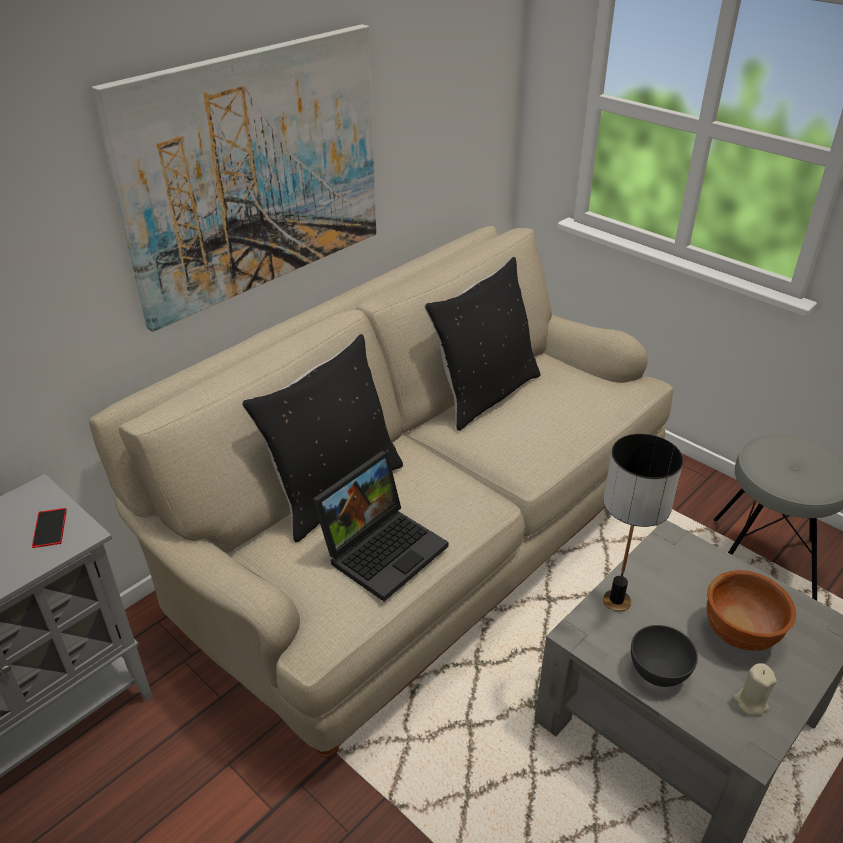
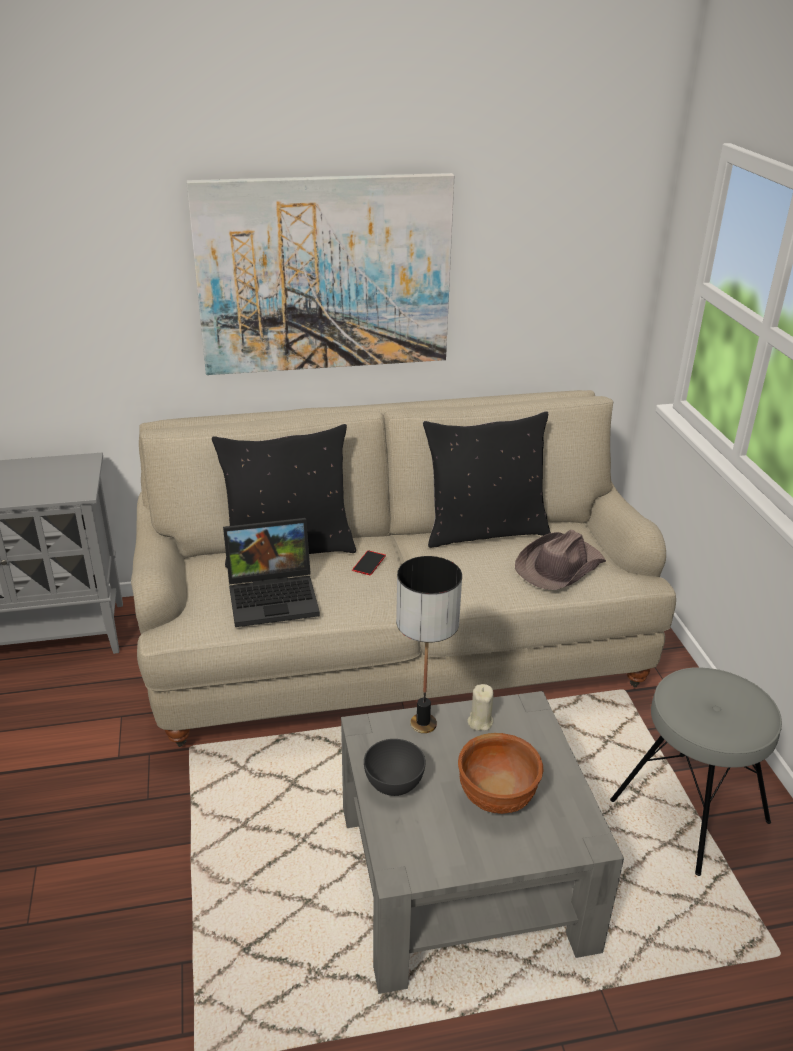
camera: 35 degrees right, 5 degrees down
phone [32,508,67,548] -> phone moved to [352,550,386,575]
beige candle [733,663,777,717] -> beige candle moved to [467,684,494,731]
none -> brown hat [515,530,606,590]

